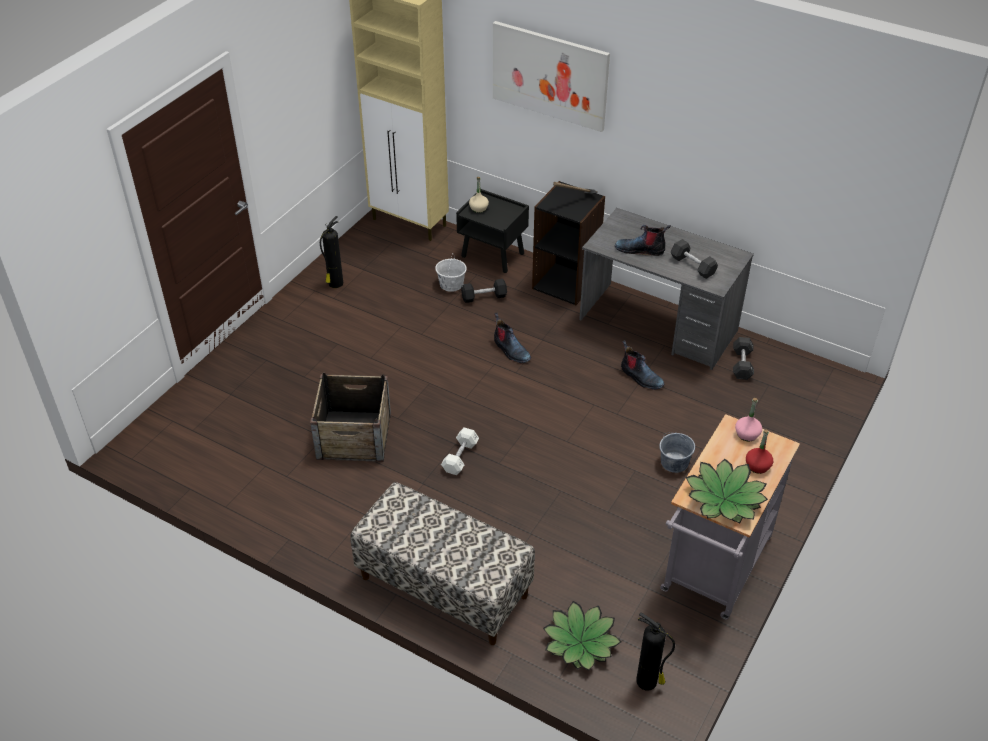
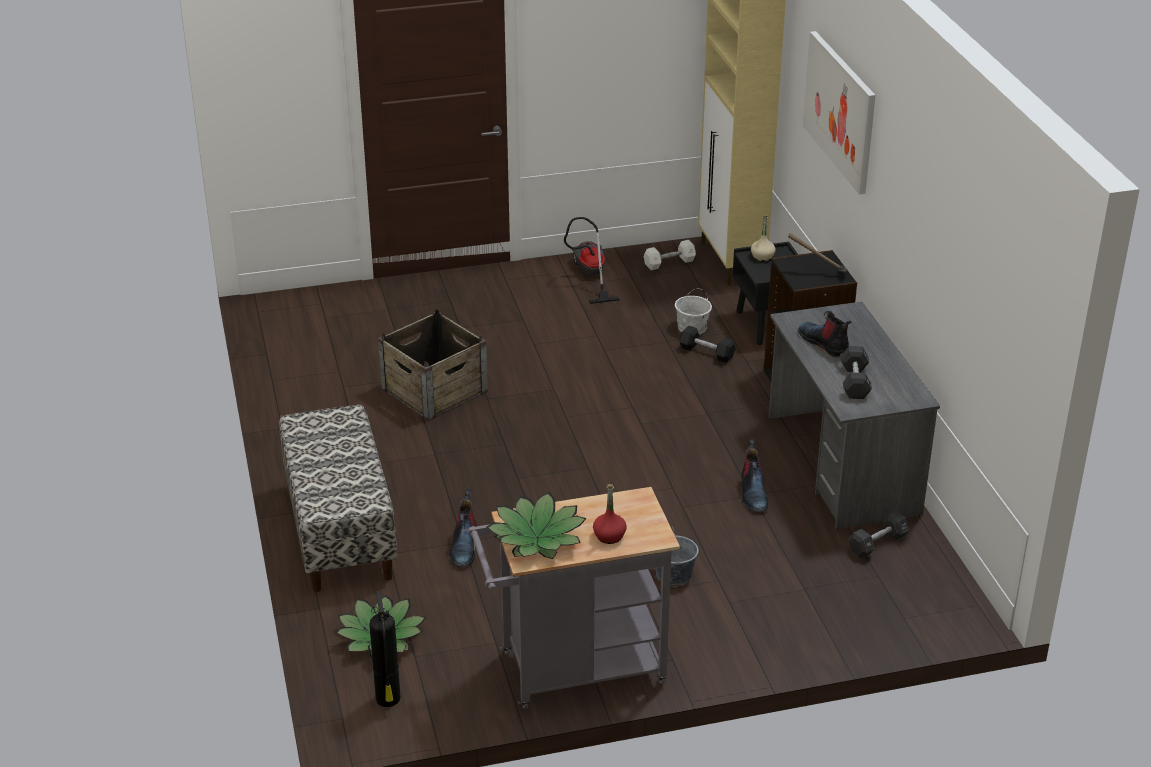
camera: 45 degrees right, 10 degrees down
fire extinguisher [320,216,343,288] -> vacuum cleaner [564,217,620,304]
white dumbbell [441,427,479,475] -> white dumbbell moved to [644,240,696,270]
boot [494,313,531,363] -> boot moved to [449,489,477,566]
pink bottle [735,398,762,441] -> none

